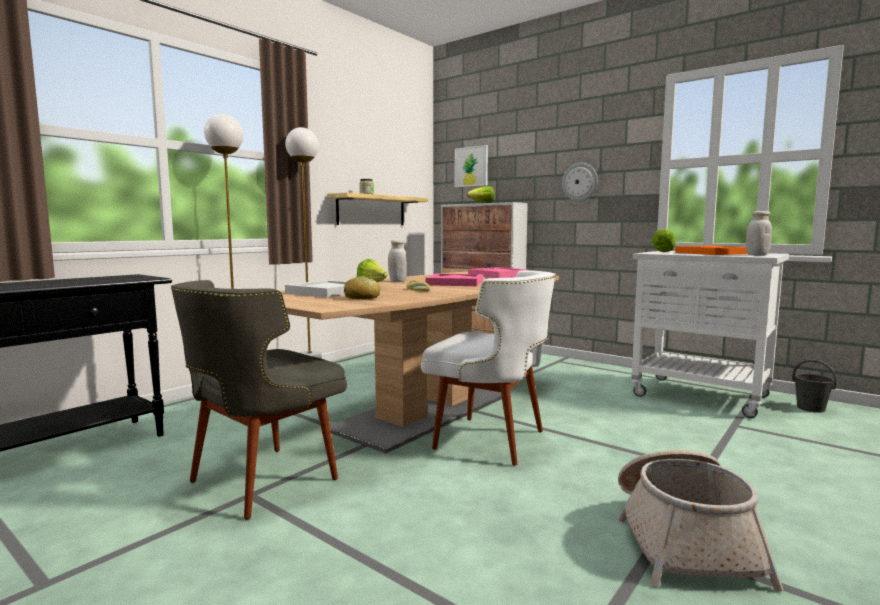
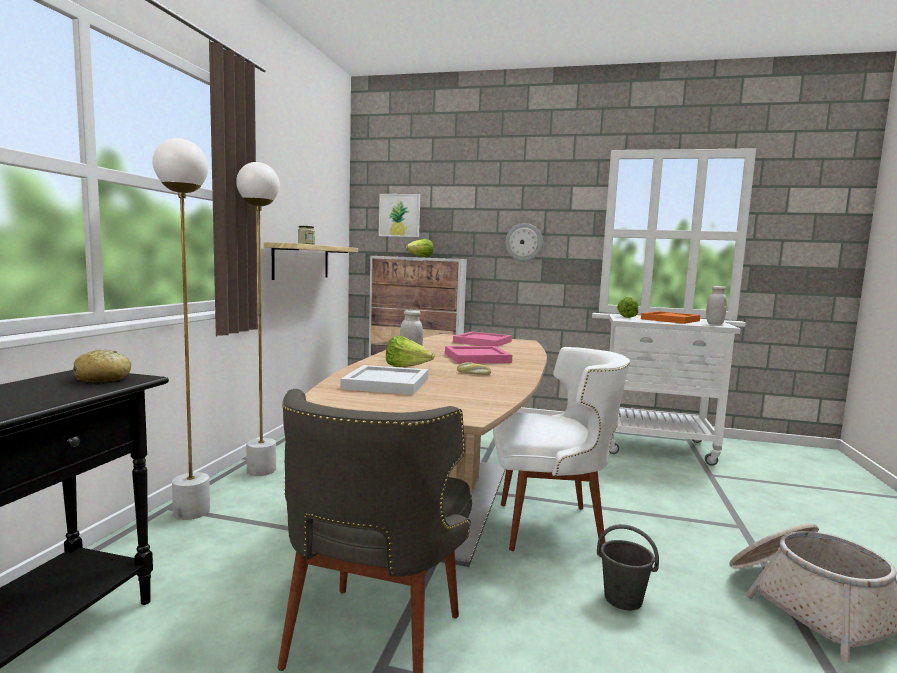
camera: 25 degrees left, 0 degrees up
bread [344,276,380,299] -> bread moved to [73,349,131,382]
grey bucket [792,359,837,413] -> grey bucket moved to [597,524,659,610]

